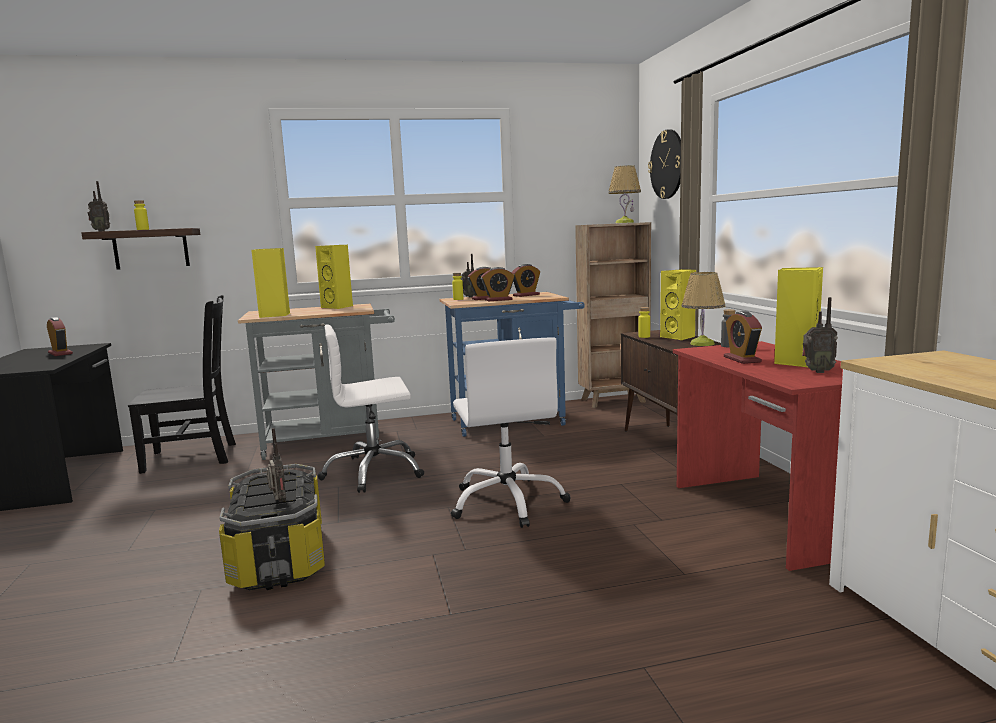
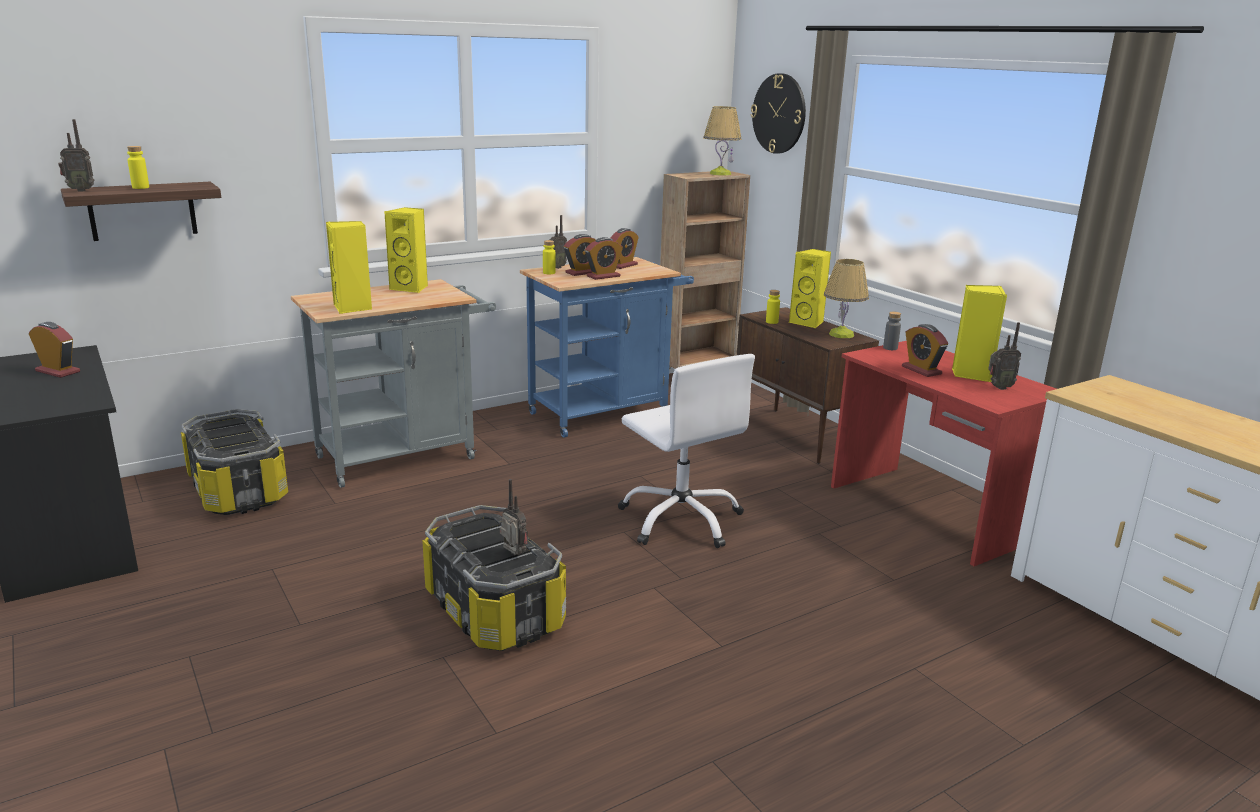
camera: 20 degrees left, 10 degrees up
black chair [128,295,236,474] -> storage box [181,409,288,515]
white office chair [318,324,424,493] -> none

